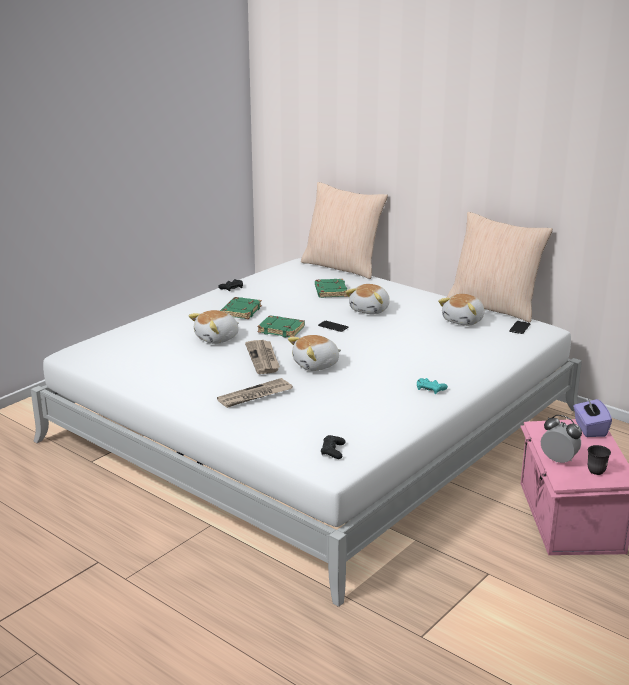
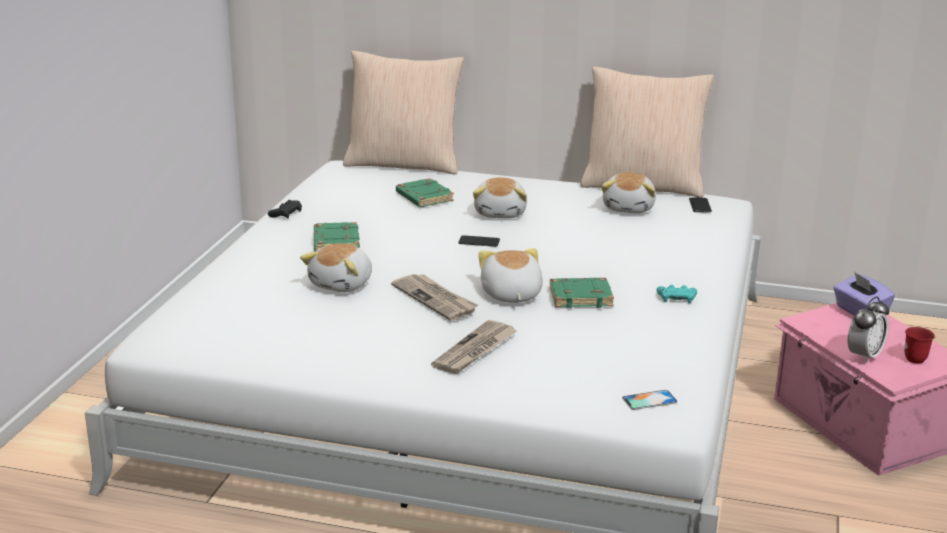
camera: 25 degrees left, 0 degrees up
green book [257,315,305,337] -> green book moved to [550,278,614,308]
plush toy [288,335,341,371] -> plush toy turned 135 degrees clockwise [478,248,543,303]
black game controller [321,435,345,459] -> phone [622,390,677,410]
alarm clock [541,415,582,463] -> alarm clock turned 120 degrees clockwise [848,297,889,363]
grey mug [588,445,611,475] -> red mug [905,327,935,363]

